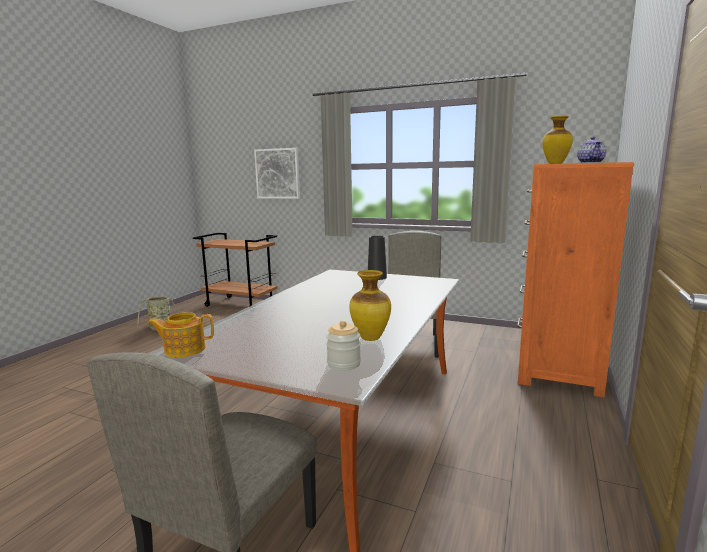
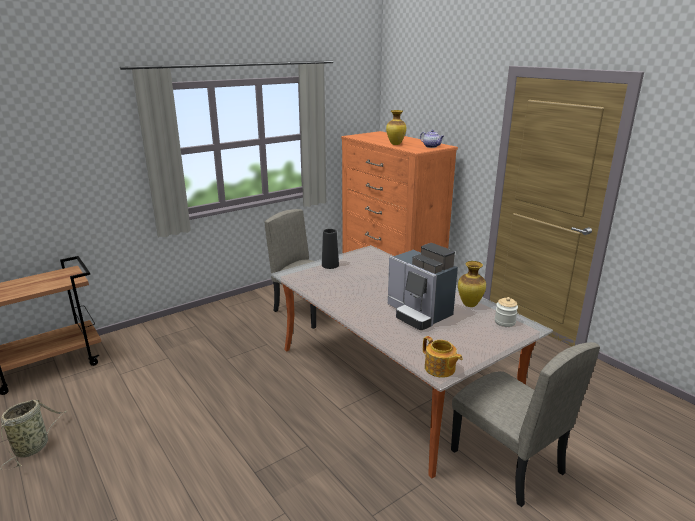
camera: 60 degrees left, 10 degrees up
teapot [147,312,214,357] -> teapot turned 60 degrees counterclockwise [423,336,462,378]
picture [254,148,300,199] -> none
none -> coffee machine [388,243,458,330]

